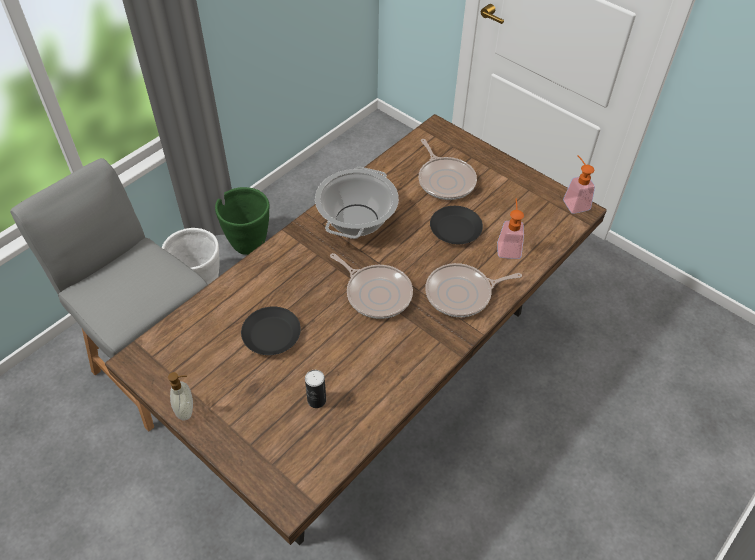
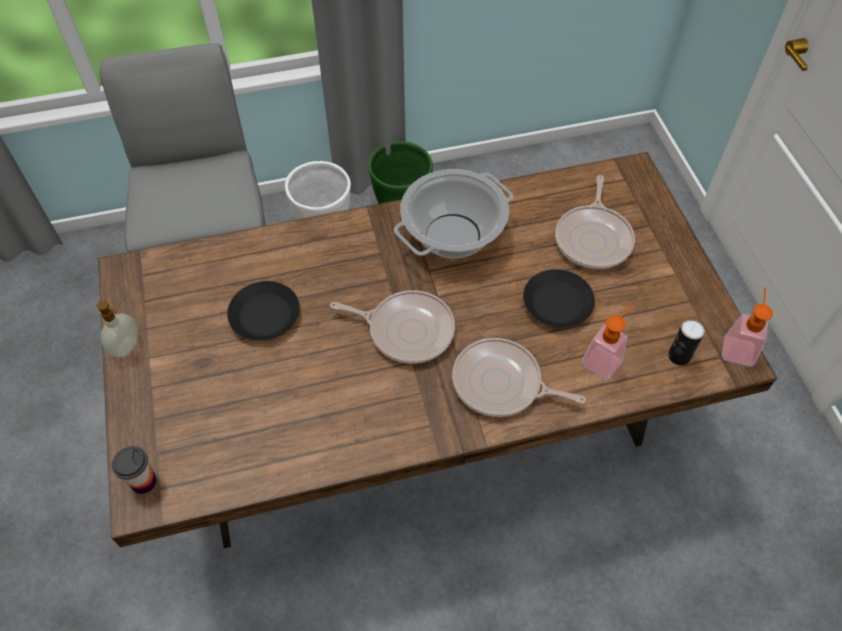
camera: 35 degrees right, 5 degrees up
can [305,370,326,408] -> can moved to [668,319,705,365]
frying pan [330,253,413,319] -> frying pan turned 60 degrees counterclockwise [330,290,455,364]
none -> cup [112,446,157,494]

